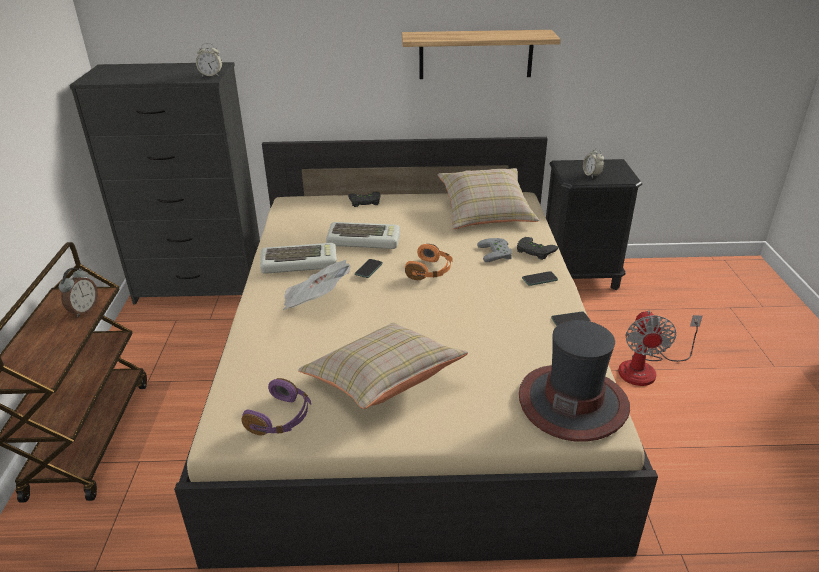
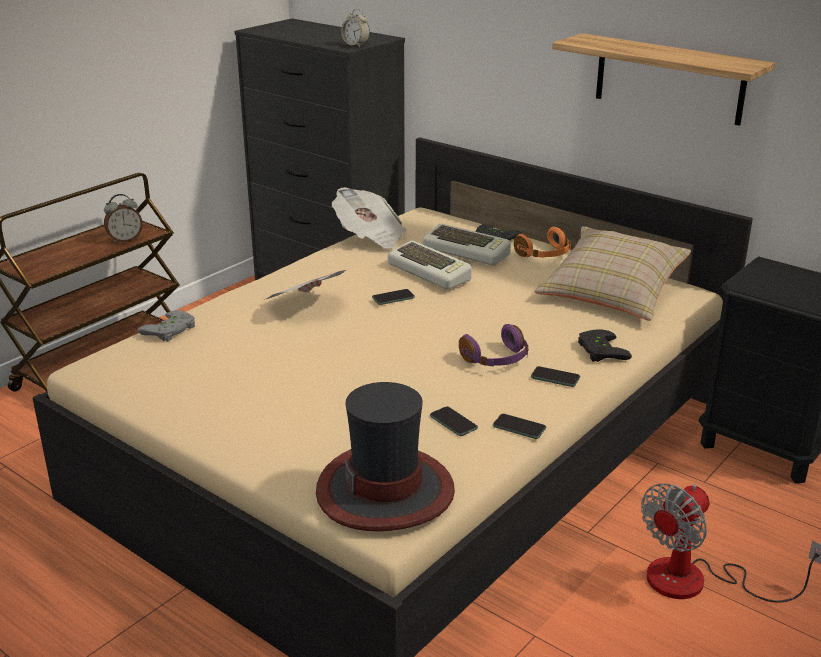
camera: 40 degrees right, 5 degrees down
purple headphones [241,378,311,436] -> purple headphones moved to [459,324,528,366]
keyboard [260,243,337,274] -> keyboard moved to [423,224,511,265]
beige pillow [298,322,468,409] -> none
orange headphones [405,244,453,280] -> orange headphones moved to [514,227,571,258]
grey game controller [477,238,512,262] -> grey game controller moved to [138,310,195,342]
alarm clock [583,148,604,178] -> none
none -> newspaper [332,187,407,249]
none -> phone [430,406,478,436]

